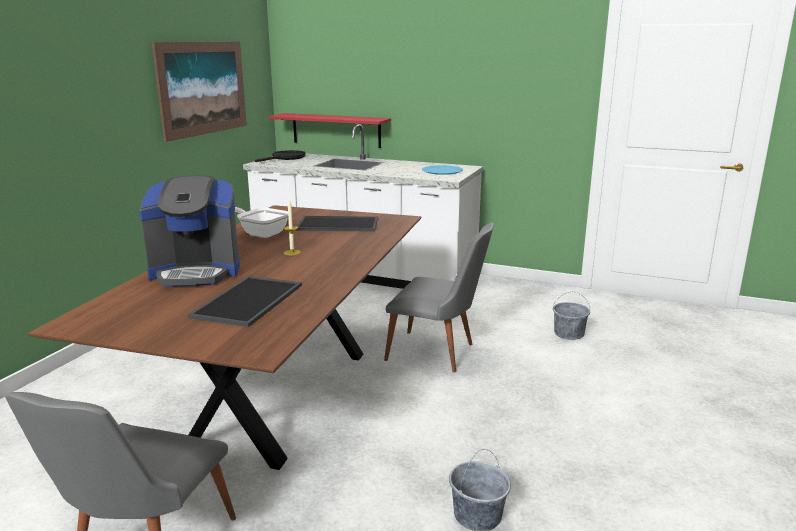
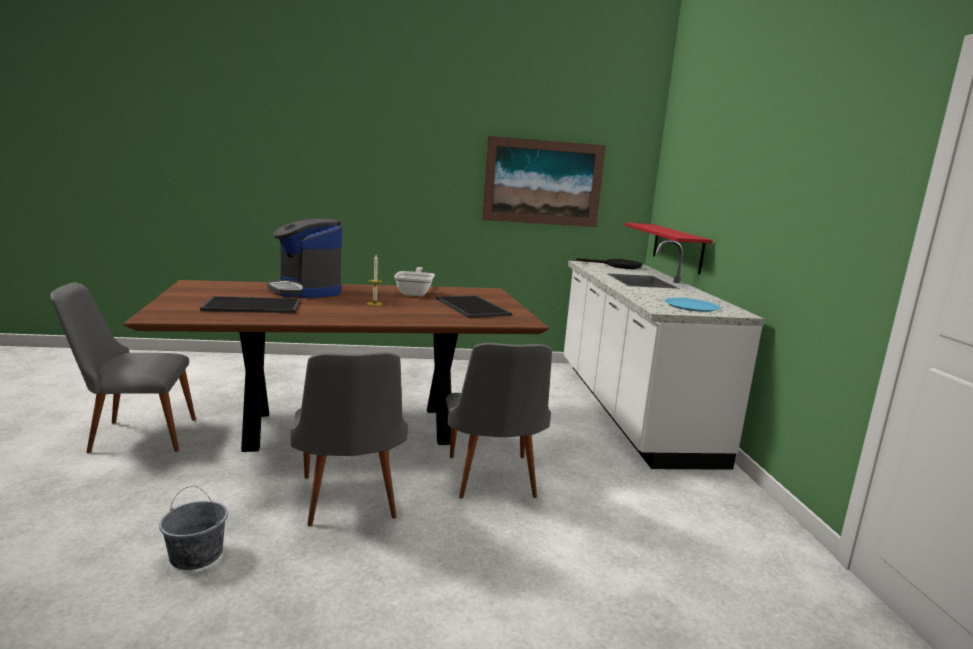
camera: 60 degrees right, 5 degrees down
grey bucket [553,291,590,340] -> none
none -> grey chair [290,352,408,526]

